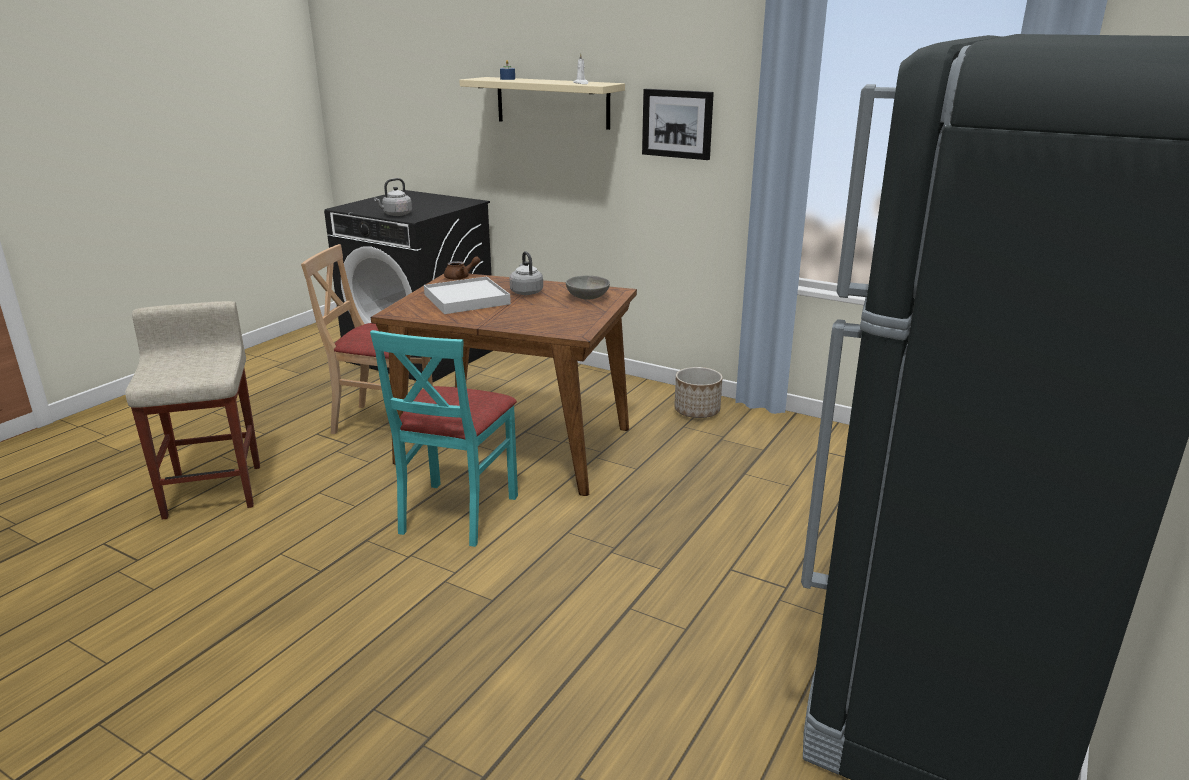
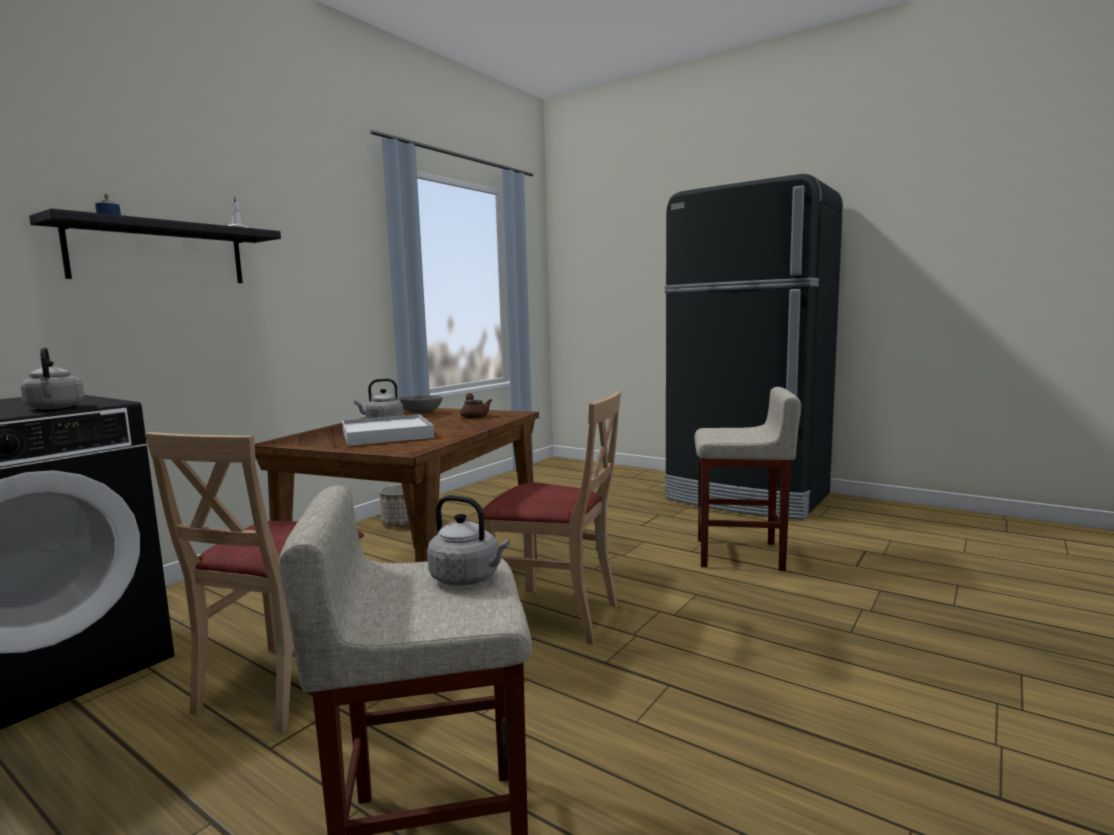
camera: 85 degrees left, 15 degrees down
turquoise chair [370,330,518,547] -> beige chair [482,391,621,645]
brown teapot [444,256,480,280] -> brown teapot moved to [461,393,492,418]
beige shelf [459,77,625,130] -> black shelf [29,208,281,283]
picture [642,89,714,160] -> none
none -> grey kettle [427,495,510,586]
none -> beige stool [694,387,801,571]

